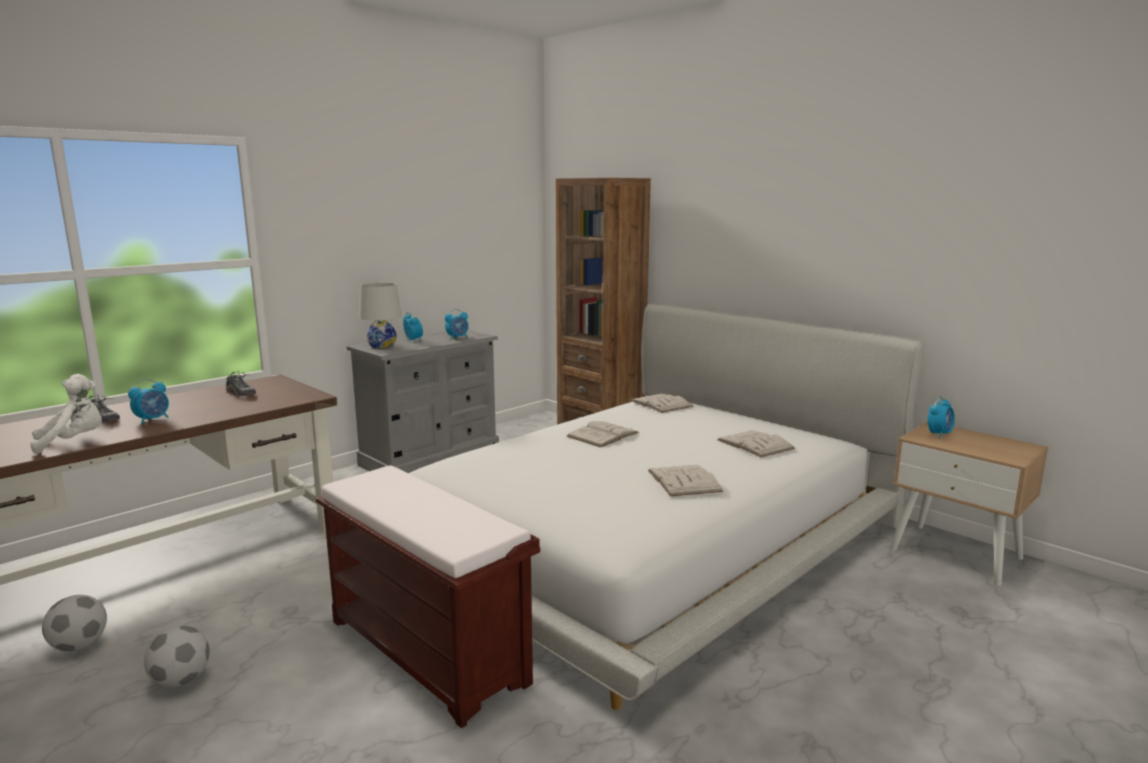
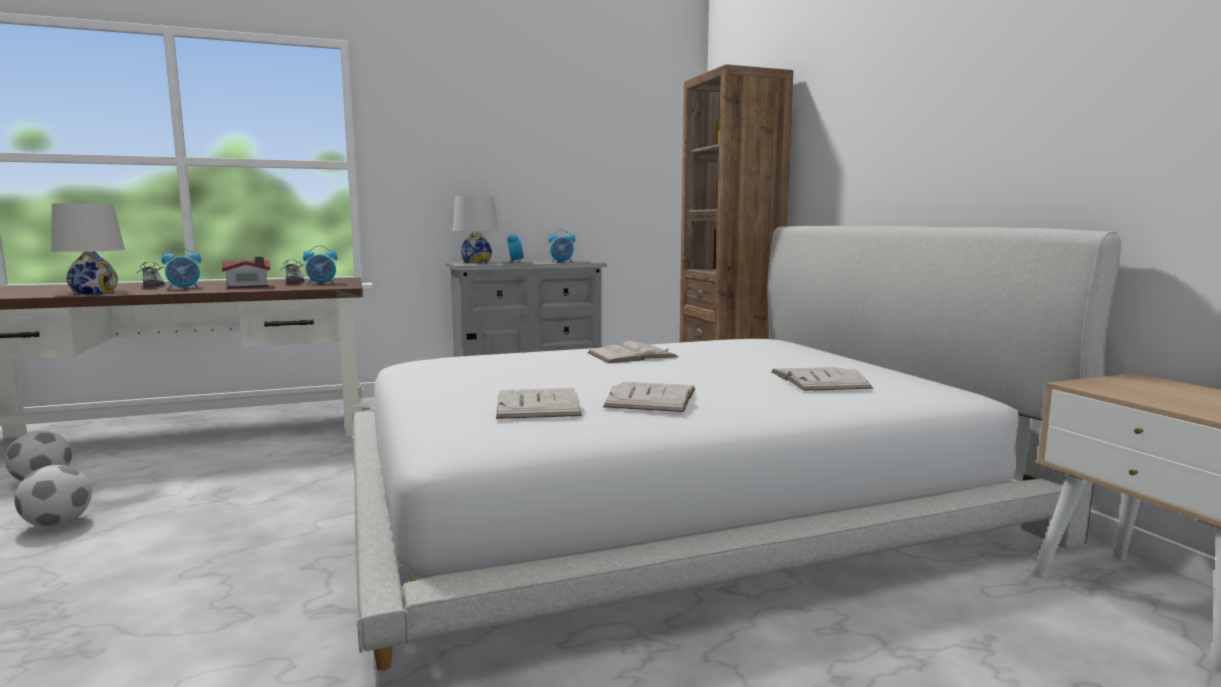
camera: 25 degrees right, 5 degrees down
white plush toy [31,374,102,454] -> white table lamp [51,203,125,294]
brown bench [316,465,540,728] -> none
white book [630,394,693,413] -> white book moved to [496,388,582,419]
alarm clock [928,396,955,439] -> alarm clock moved to [303,245,338,285]
none -> toy house [222,257,270,289]

